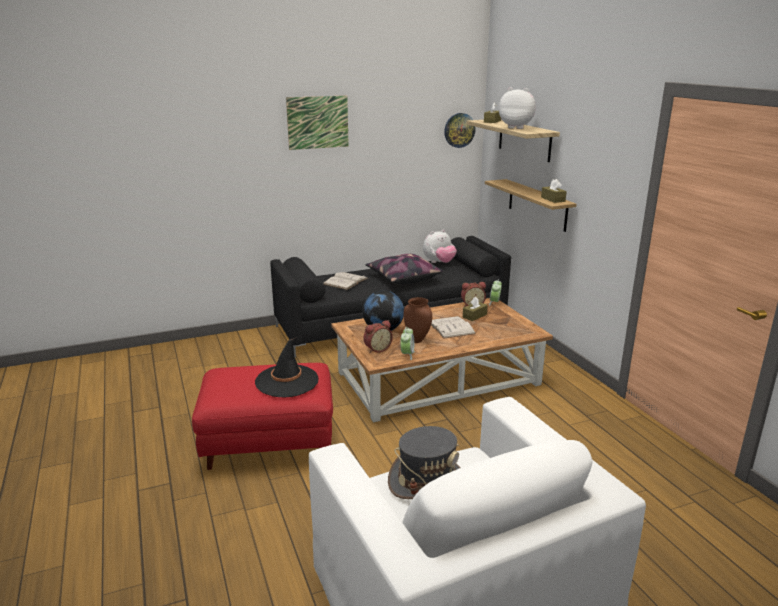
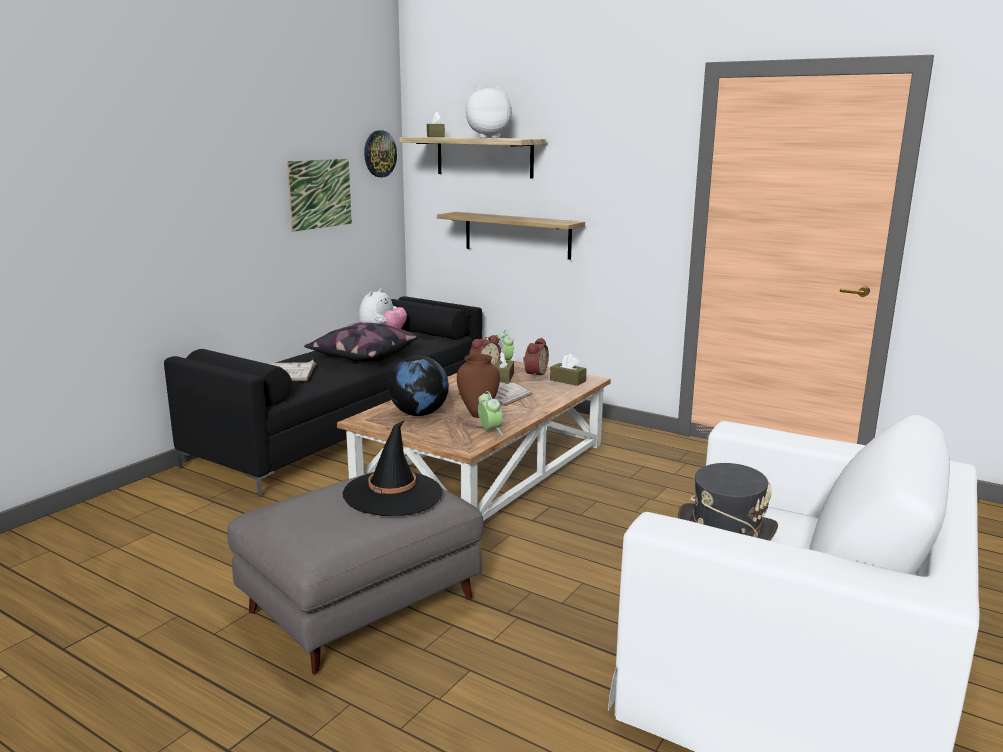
camera: 35 degrees left, 5 degrees down
red ottoman [192,363,333,470] -> grey ottoman [227,471,483,674]
picture [286,95,349,150] -> picture moved to [287,159,352,232]
alarm clock [363,320,393,353] -> alarm clock moved to [523,338,549,377]
brown tissue box [541,179,567,203] -> brown tissue box moved to [550,354,587,386]

